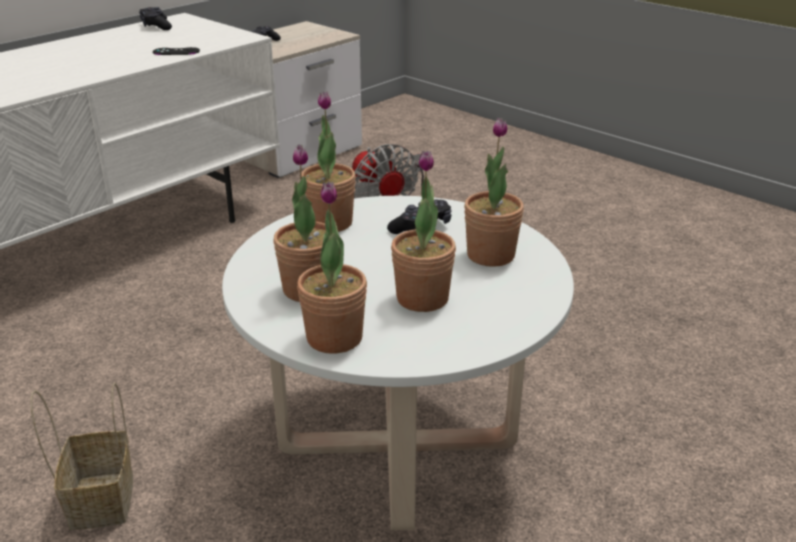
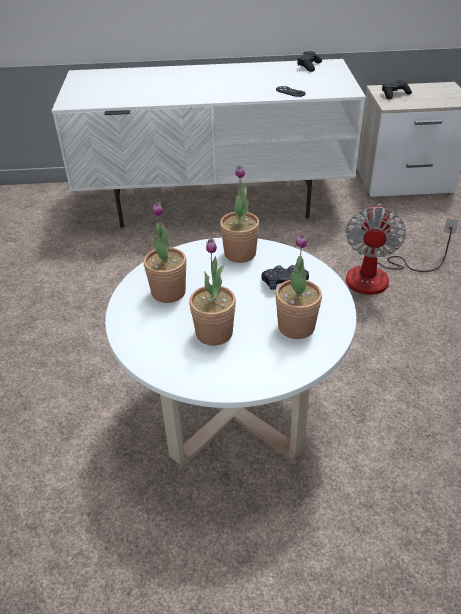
camera: 45 degrees right, 10 degrees up
basket [30,382,133,530] -> none
potted plant [297,182,367,354] -> none

